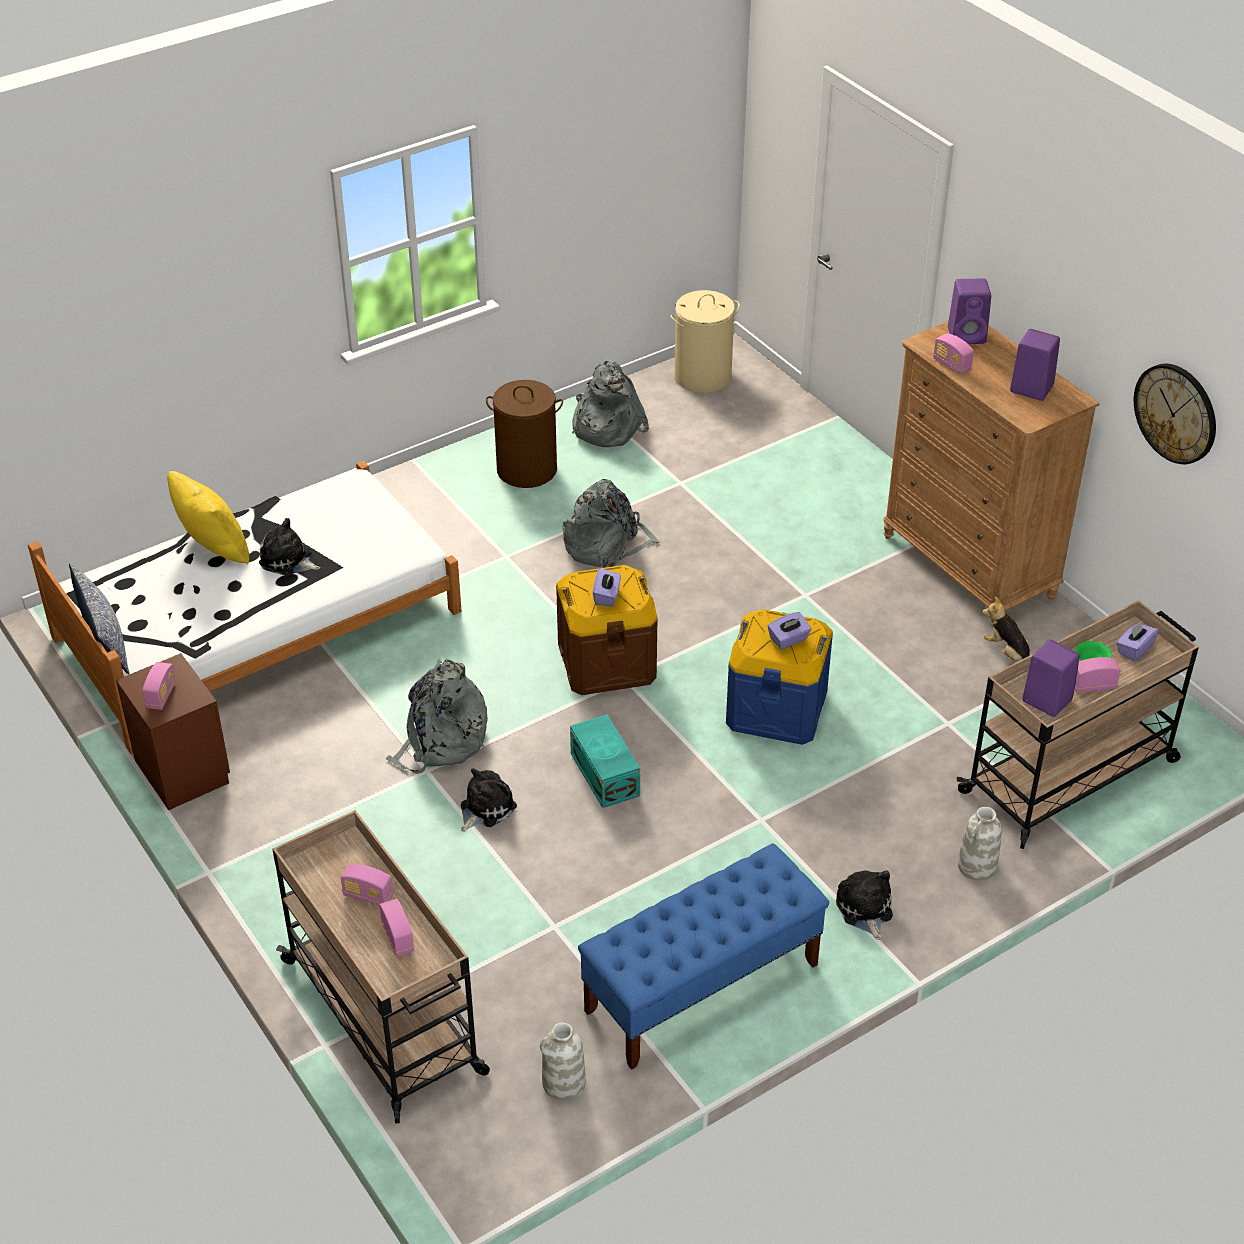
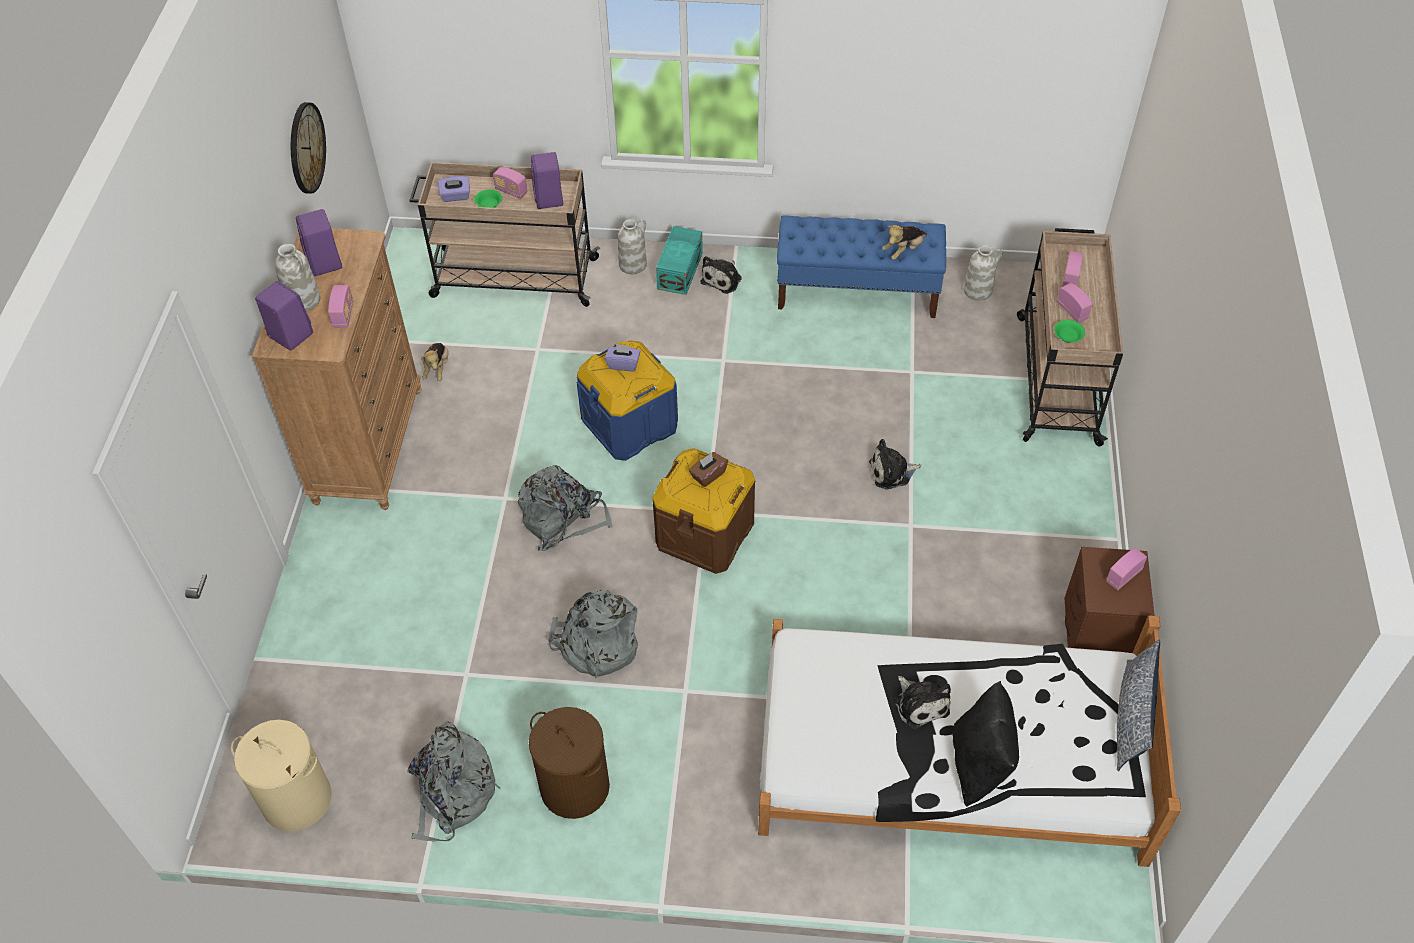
camera: 140 degrees left, 10 degrees up
yellow pillow [167,471,249,565] -> black pillow [953,681,1019,807]
grey backpack [386,659,488,774] -> grey backpack moved to [518,465,613,551]
turquoise storage box [570,714,640,808] -> turquoise storage box moved to [656,226,703,295]
purple tissue box [593,568,621,606] -> brown tissue box [689,452,728,487]
none -> white vase [275,244,320,311]
none -> plush toy [882,225,927,260]
none -> green bowl [1054,320,1085,343]

